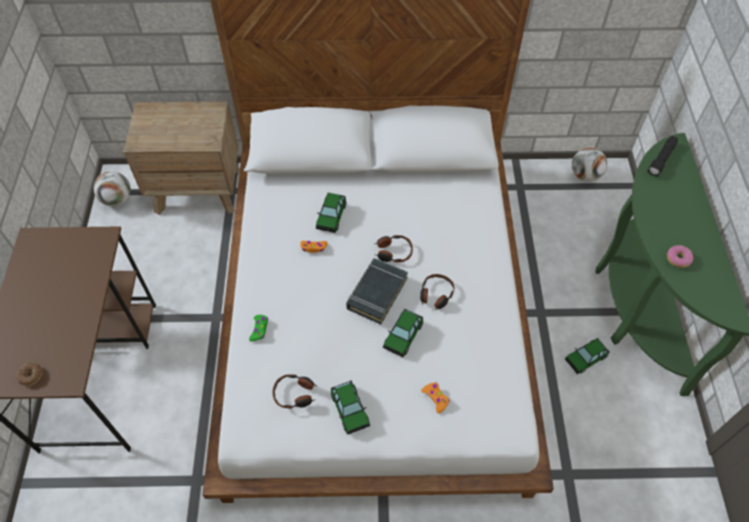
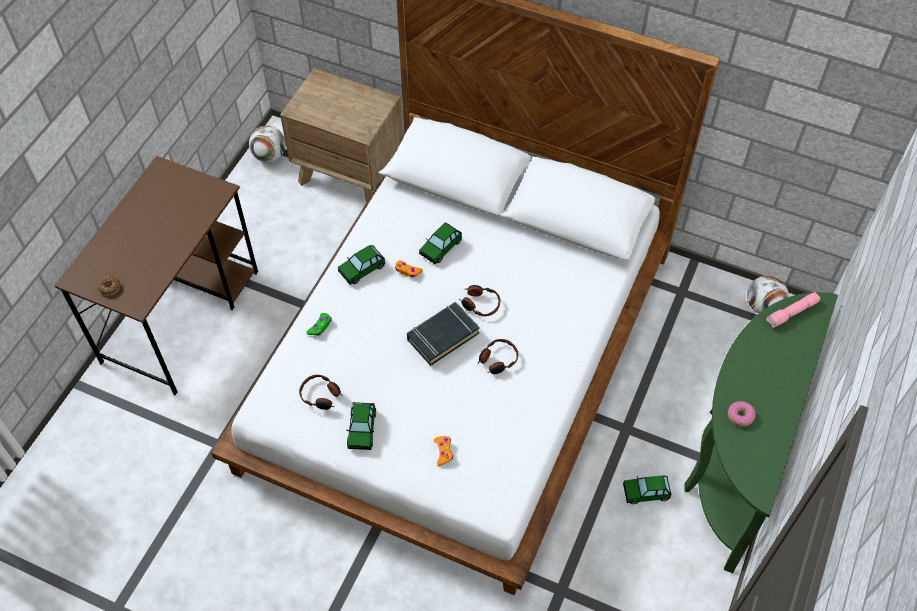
camera: 25 degrees right, 0 degrees up
toy car [383,308,423,357] -> toy car moved to [338,245,385,285]
black flashlight [647,136,678,177] -> pink flashlight [766,292,820,328]

